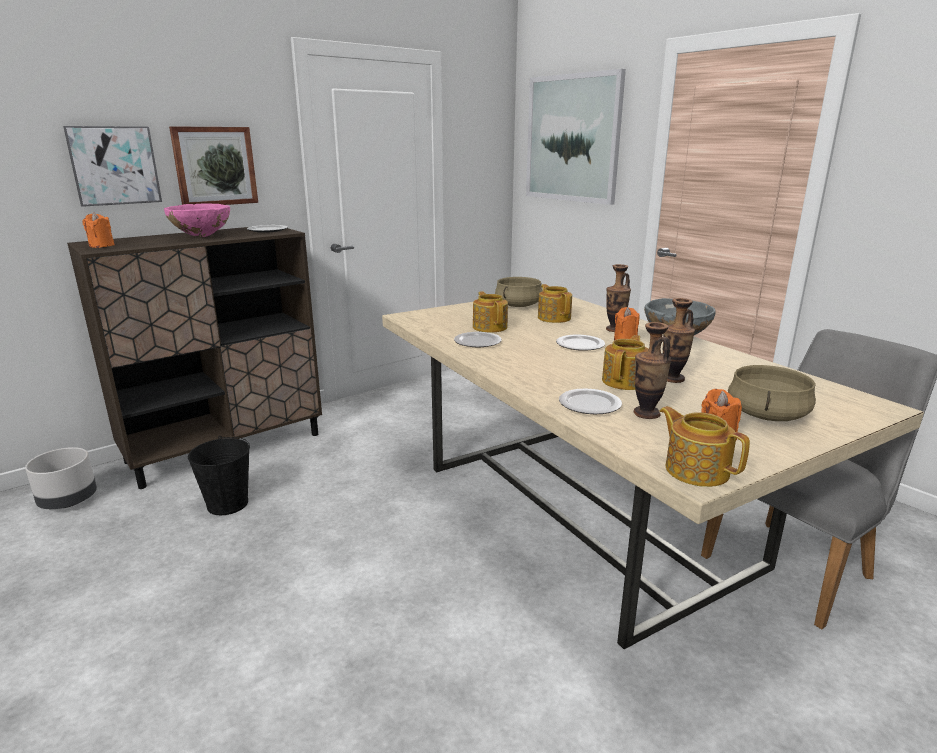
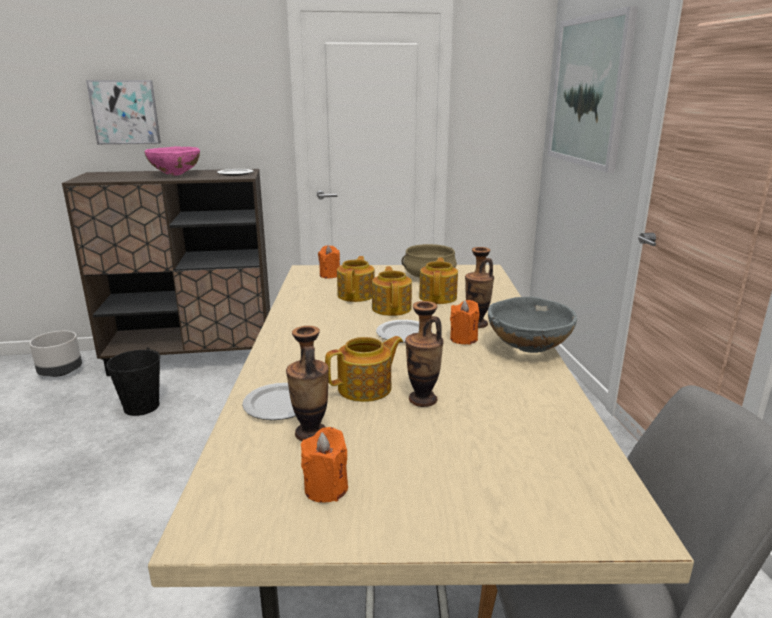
camera: 30 degrees right, 0 degrees up
orange candle [82,212,115,248] -> orange candle moved to [318,245,340,279]
picture [169,126,258,205] -> none
plate [454,332,502,347] -> none
teapot [660,406,750,487] -> teapot moved to [372,266,412,316]
beige cooking pot [728,365,816,421] -> none

